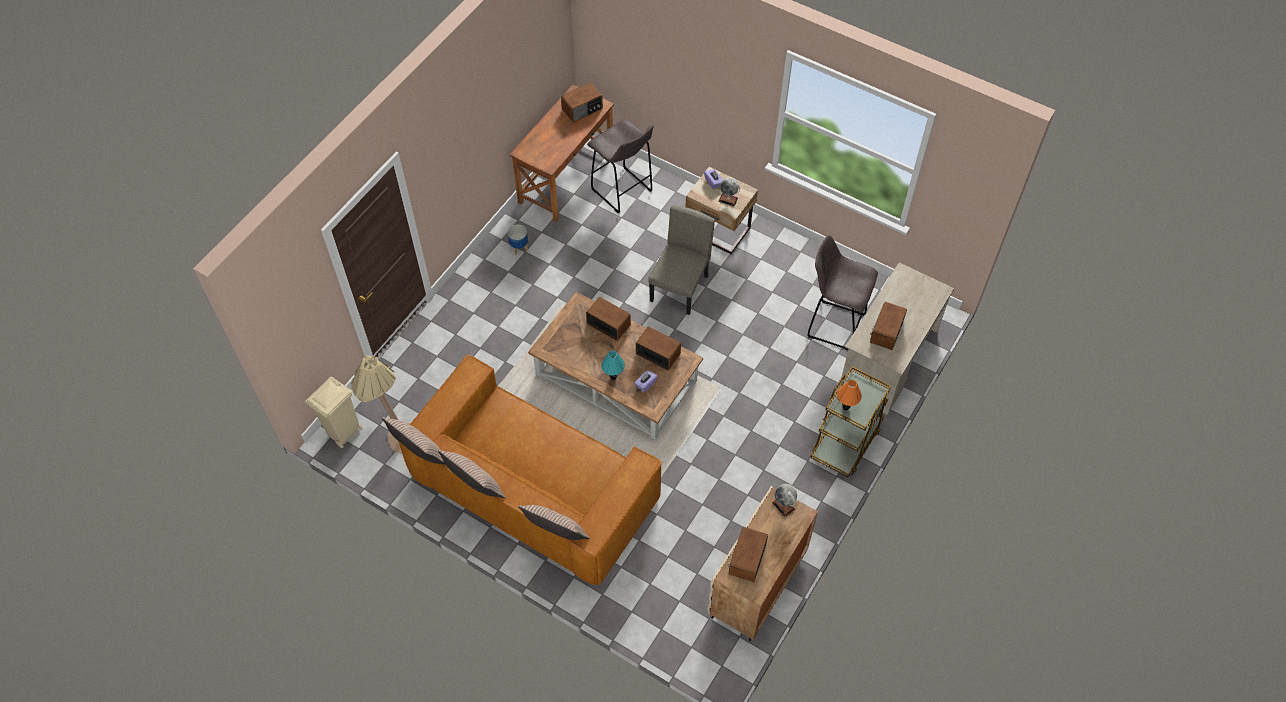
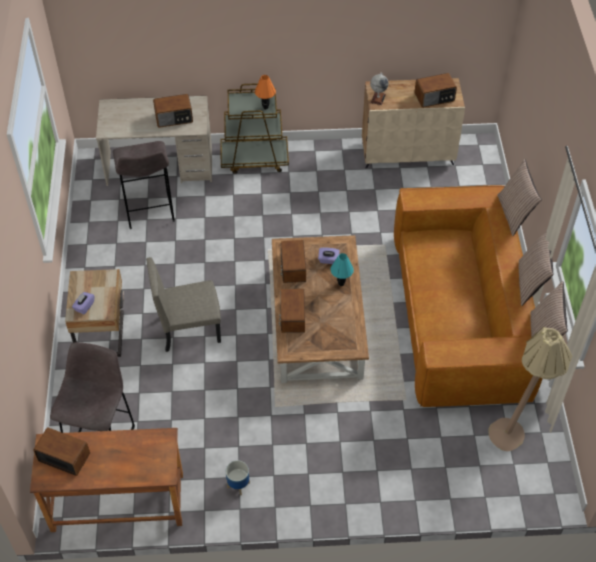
camera: 125 degrees left, 5 degrees down
beige trash can [305,377,362,448] -> none
globe [718,177,740,206] -> none

